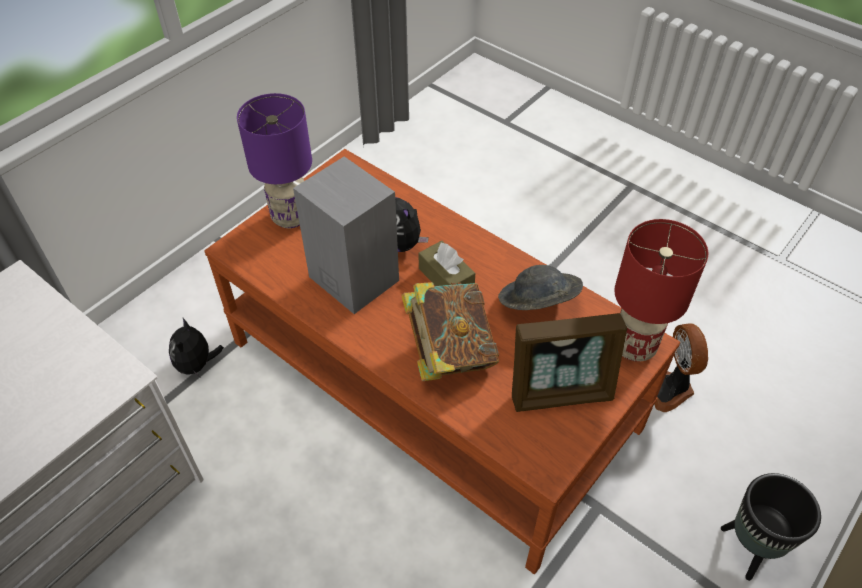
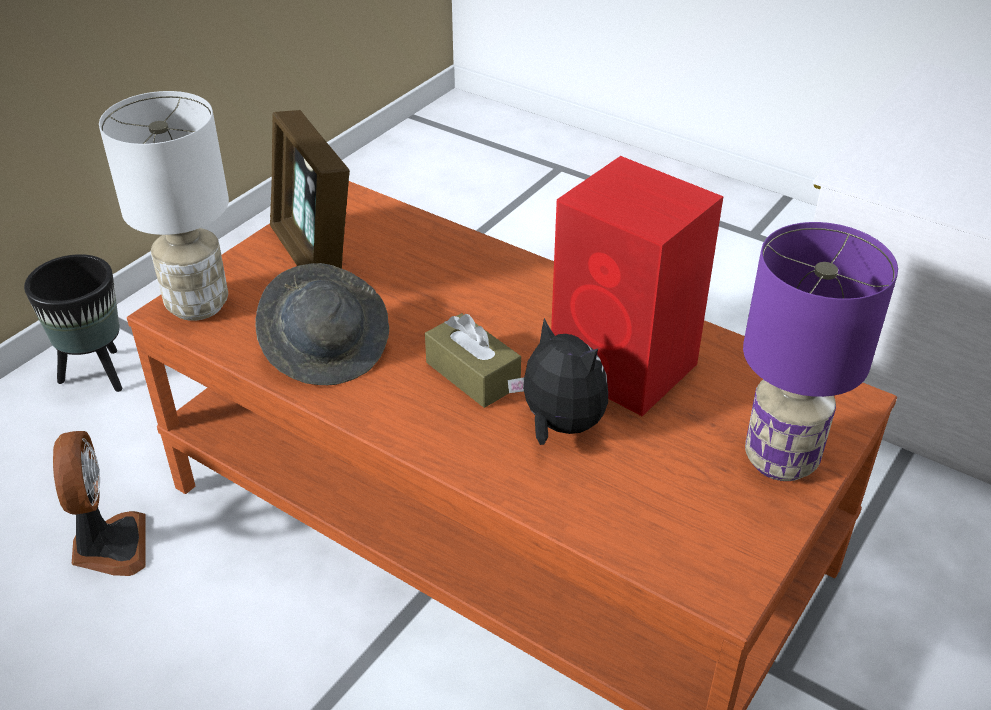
camera: 175 degrees right, 10 degrees down
plush toy [169,318,224,377] -> none
grey speaker [293,156,399,314] -> red speaker [551,156,724,416]
book [401,282,499,381] -> none
picture frame [512,313,627,412] -> picture frame turned 105 degrees counterclockwise [270,110,350,269]
red table lamp [614,219,708,362] -> white table lamp [99,91,229,321]

